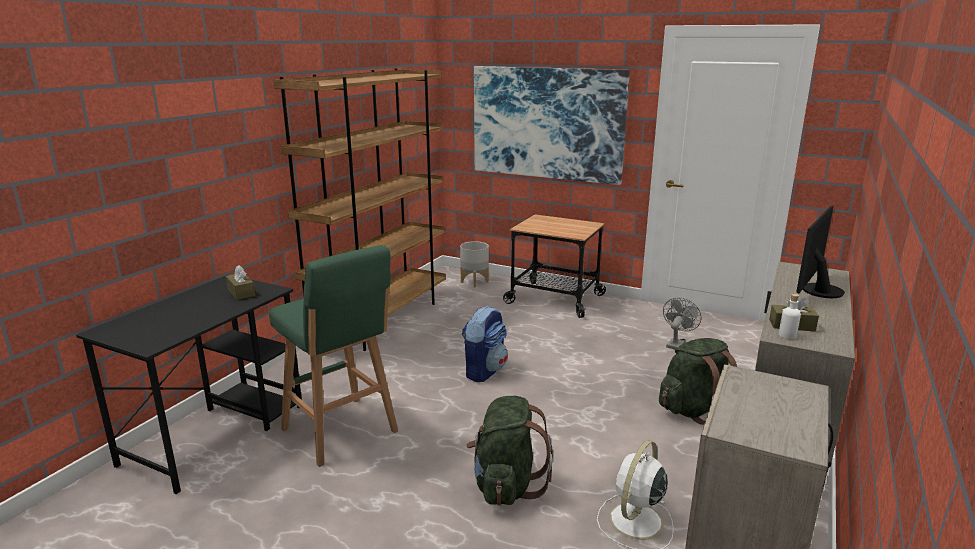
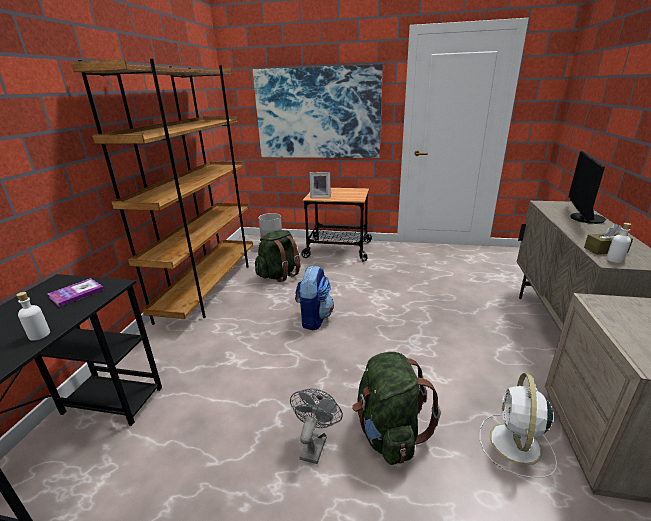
camera: 15 degrees left, 5 degrees up
brown tissue box [226,265,255,300] -> book [48,278,104,307]
green stool [269,245,398,467] -> none
green backpack [659,338,737,425] -> green backpack moved to [255,230,300,282]
grey fan [663,298,701,349] -> grey fan moved to [290,389,343,464]
none -> white bottle [16,292,50,341]
none -> picture frame [310,172,331,198]

